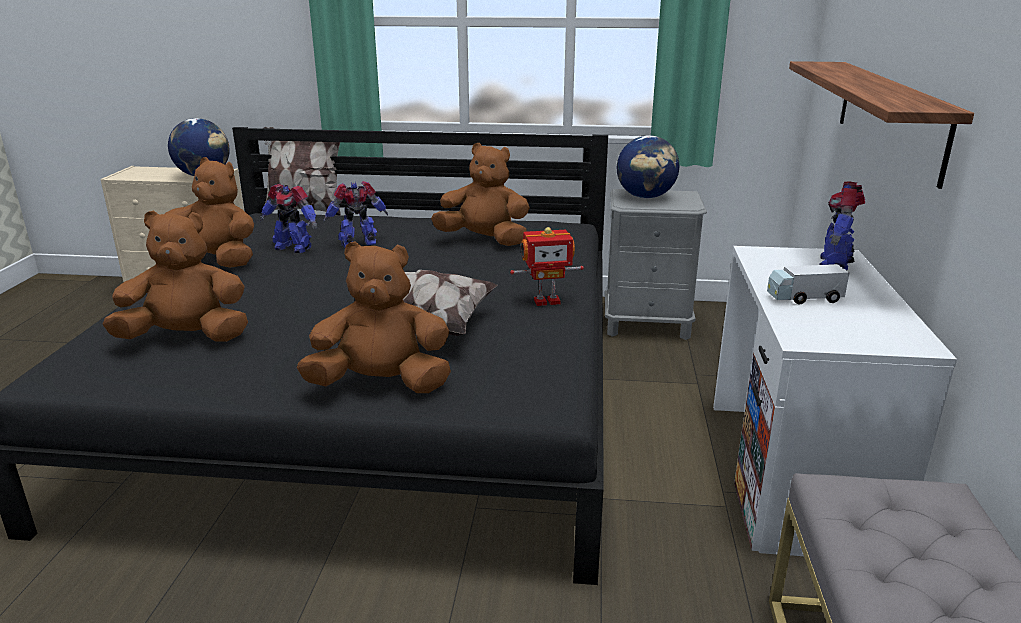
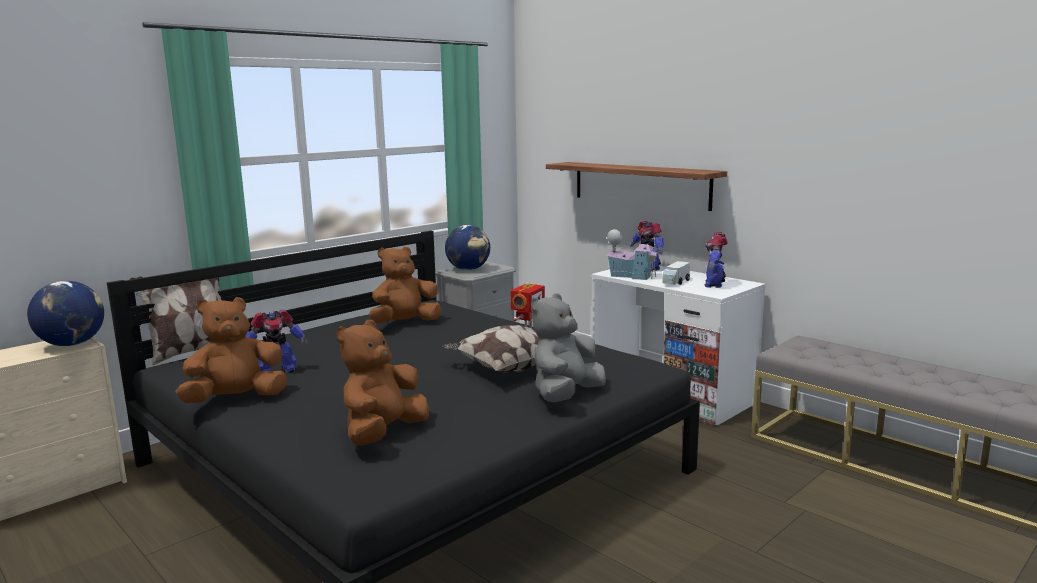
camera: 50 degrees left, 10 degrees down
brown plush toy [297,241,451,393] -> grey plush toy [531,293,606,403]
toy robot [324,181,388,248] -> toy robot moved to [704,232,728,288]
none -> toy house [606,228,658,280]

